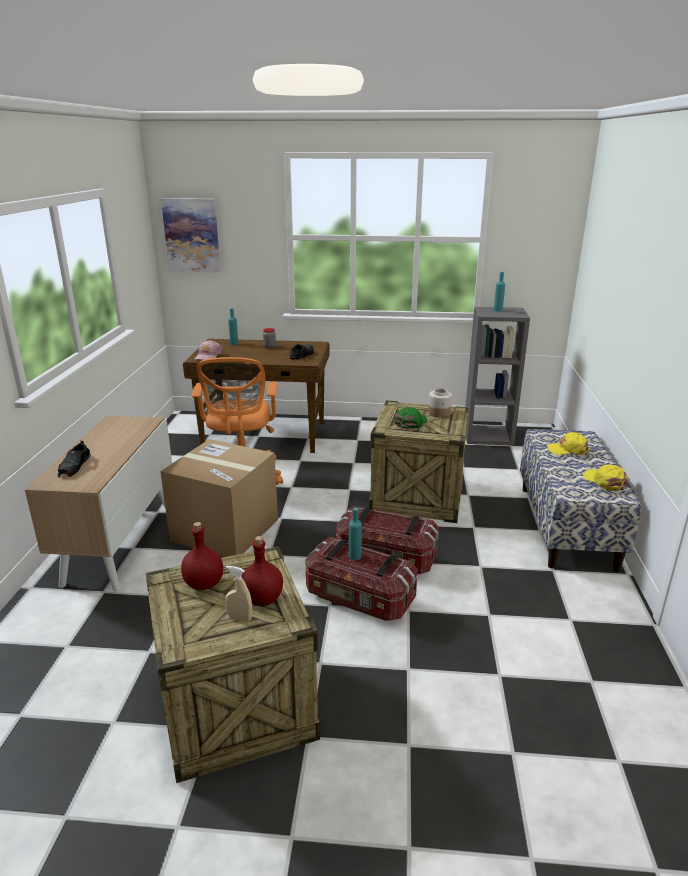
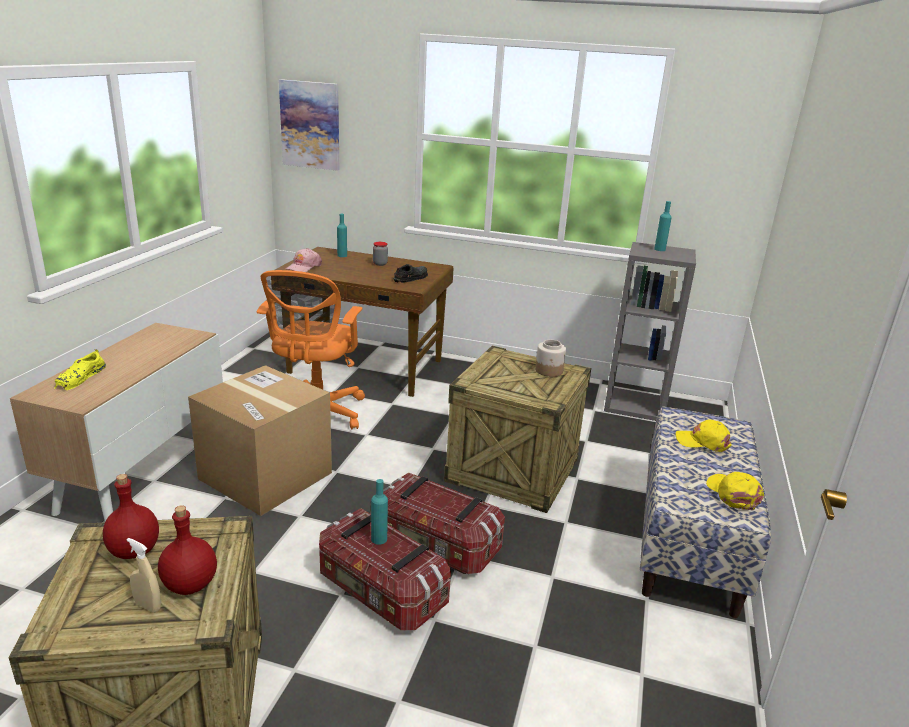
camera: 10 degrees right, 0 degrees up
black shoe [58,441,91,478] -> yellow shoe [54,349,106,390]
green cap [394,407,427,429] -> none

